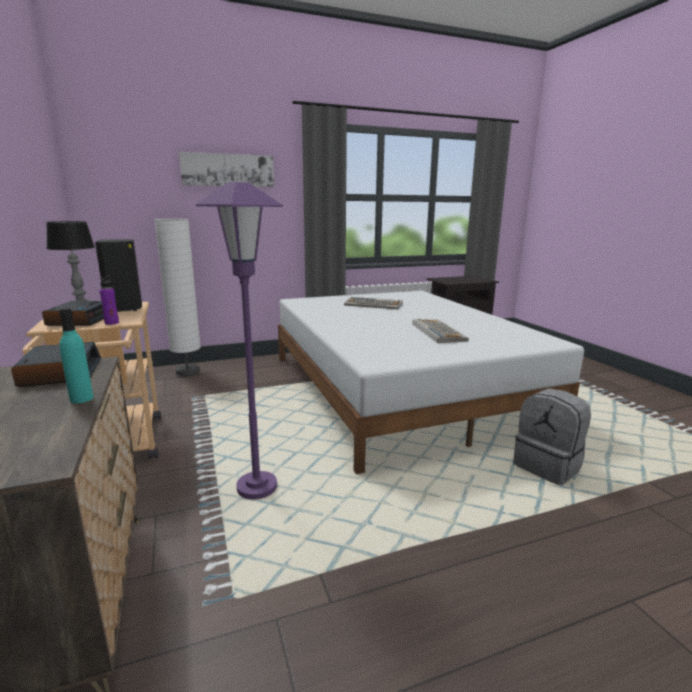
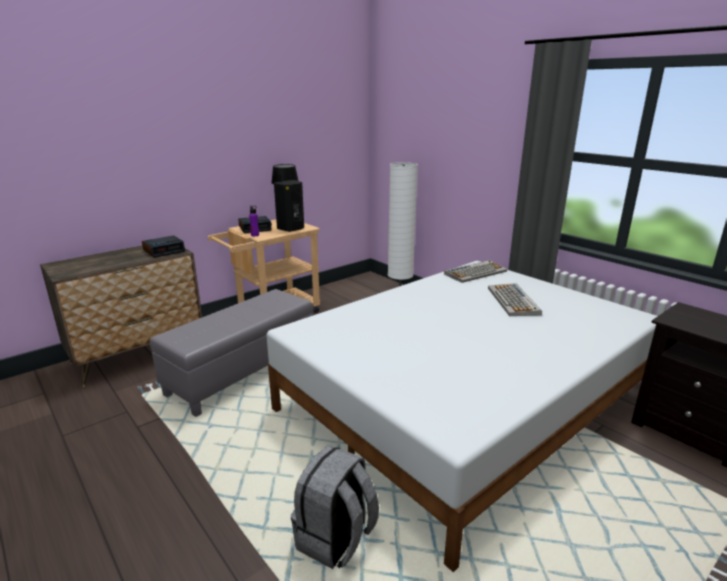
camera: 70 degrees right, 5 degrees up
turquoise bottle [59,308,94,403] -> none
picture [179,152,274,187] -> none
purple floor lamp [196,182,283,499] -> grey ottoman [150,289,313,417]
keyboard [412,319,469,343] -> keyboard moved to [444,260,507,283]

